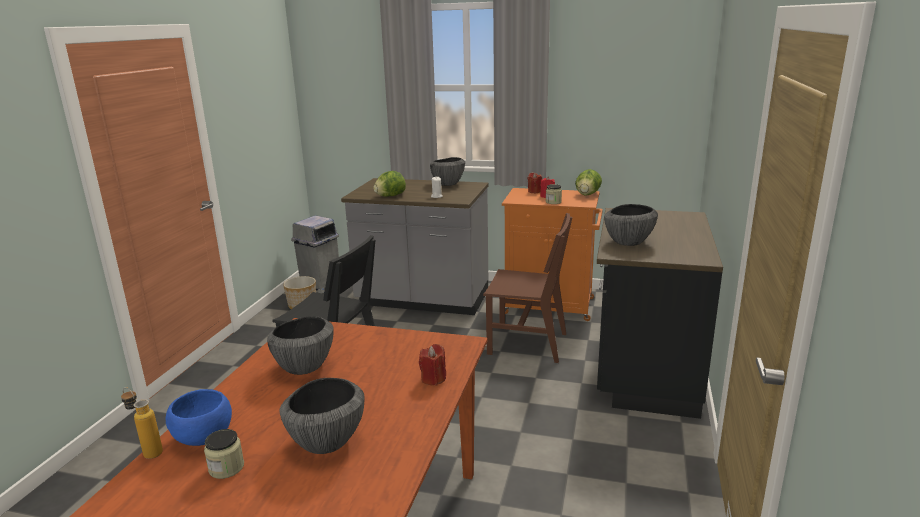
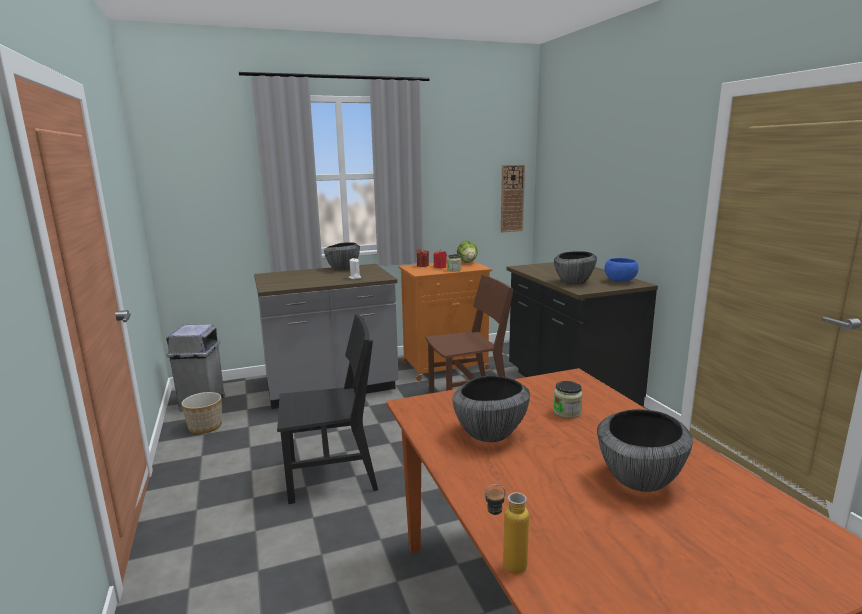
camera: 35 degrees left, 5 degrees down
blue bowl [166,389,232,446] -> blue bowl moved to [604,258,639,282]
jar [204,429,244,479] -> jar moved to [553,381,583,419]
lettuce [373,171,406,197] -> none
red candle [419,344,446,385] -> none
none -> wall clock [501,165,525,232]

